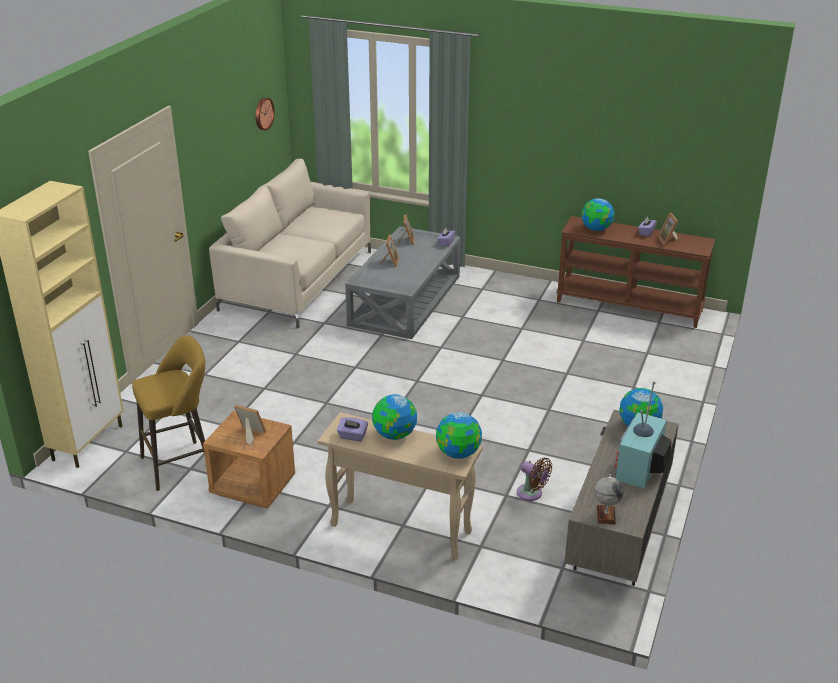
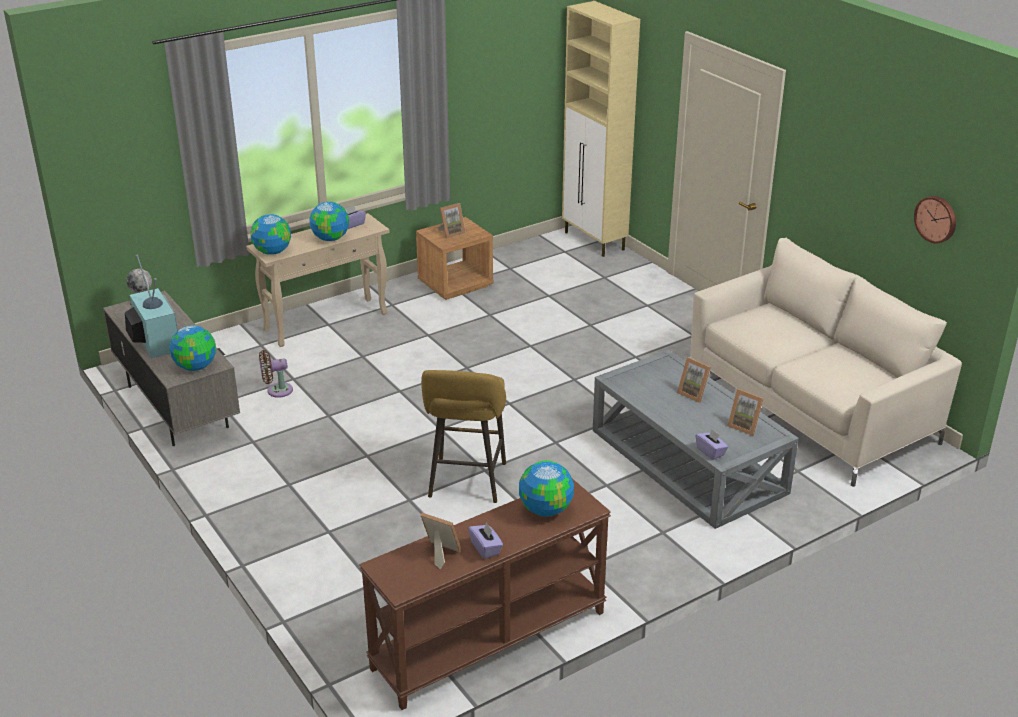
camera: 125 degrees right, 0 degrees up
yellow stool [132,335,205,491] -> yellow stool moved to [421,370,506,503]

